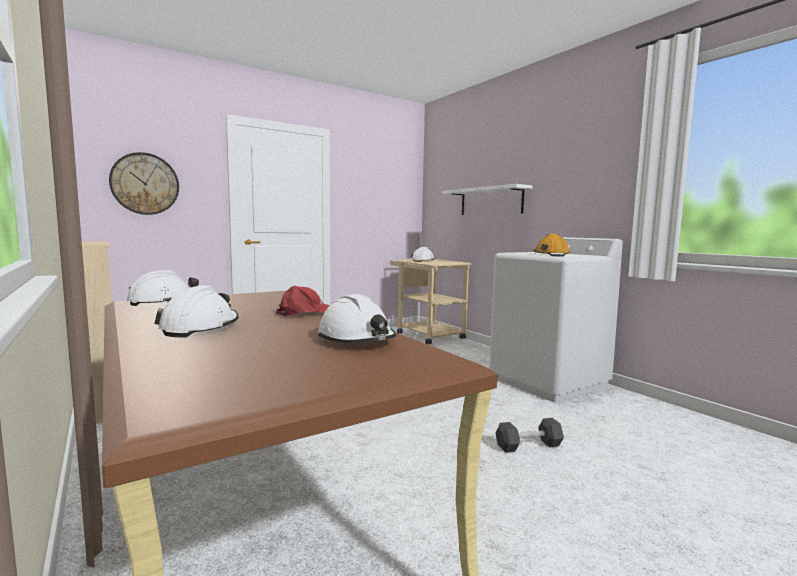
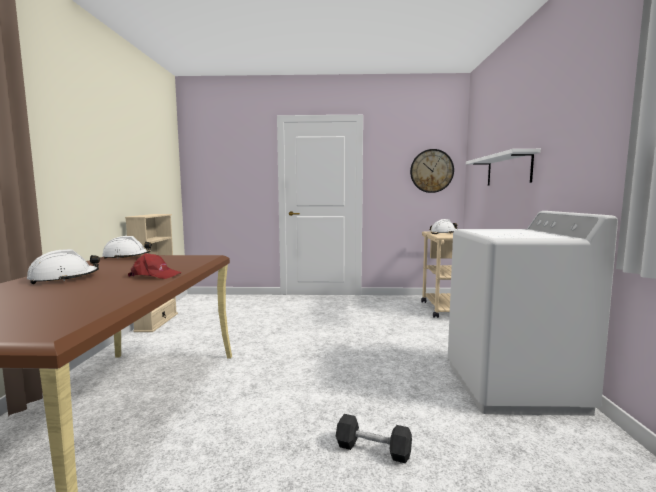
camera: 35 degrees right, 0 degrees up
wall clock [109,152,179,215] -> wall clock moved to [410,149,454,193]
white hard hat [318,294,396,343] -> none
orange hard hat [534,234,570,256] -> none

